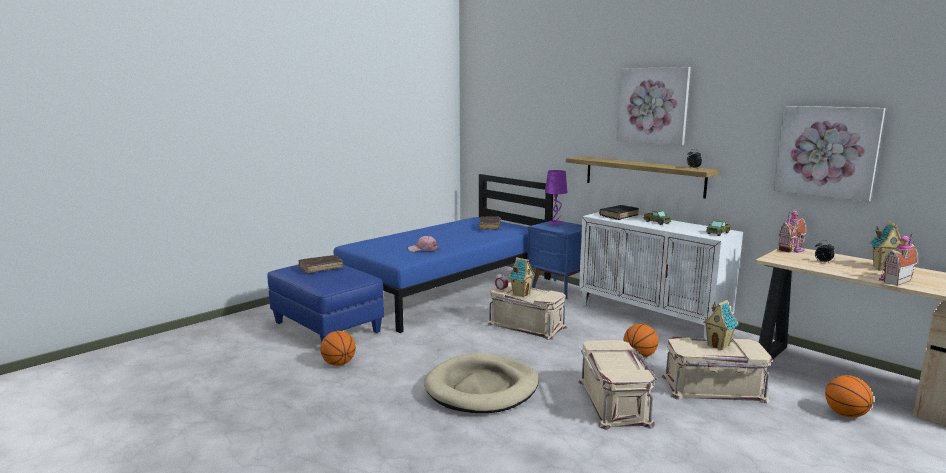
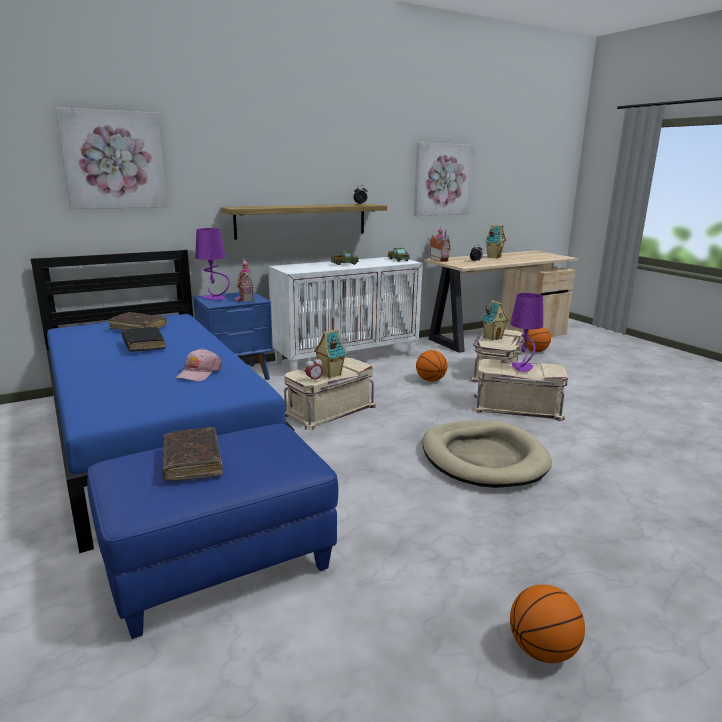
camera: 75 degrees left, 5 degrees up
basketball [320,331,356,366] -> basketball moved to [510,584,585,663]
black book [599,205,639,220] -> black book moved to [122,327,166,352]
picture [616,67,691,145] -> picture moved to [55,107,167,209]
toy house [879,233,918,286] -> toy house moved to [235,259,254,302]
none -> purple table lamp [510,293,543,372]

